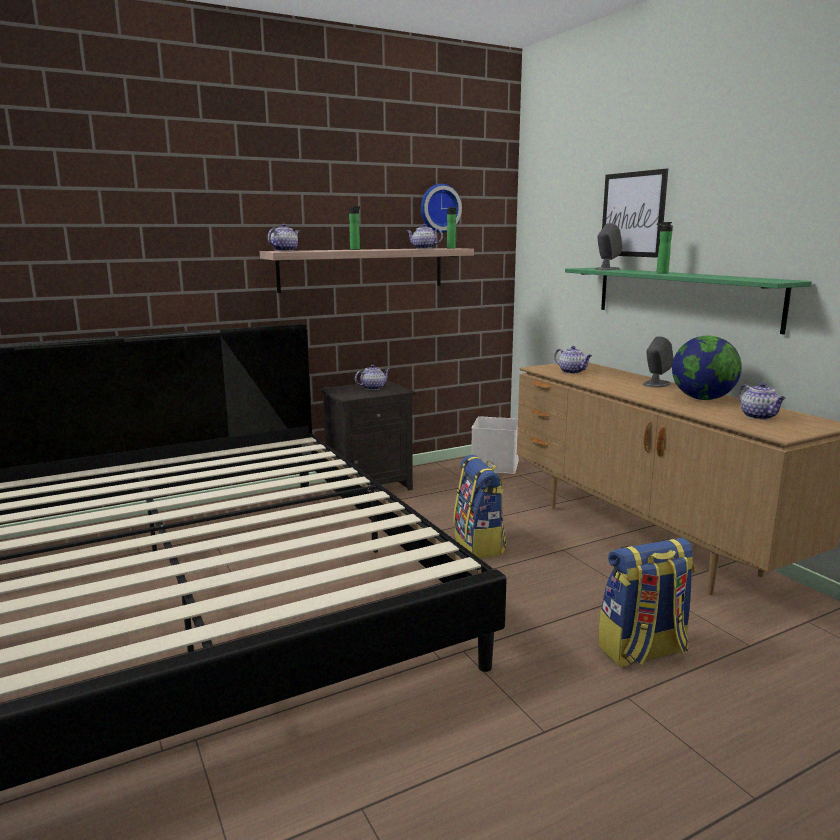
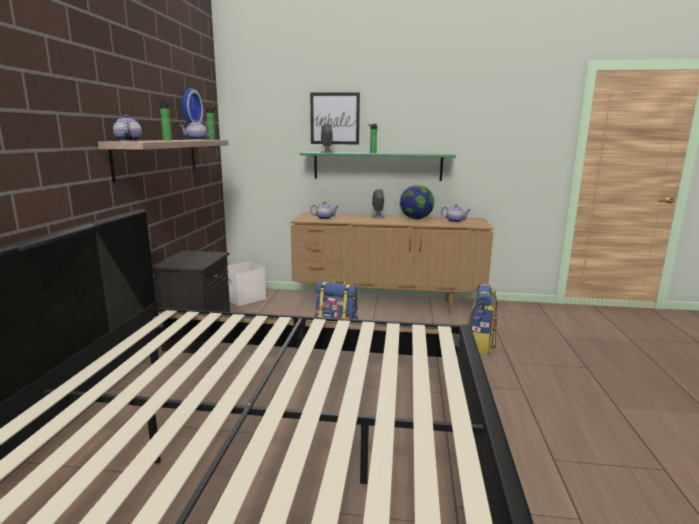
camera: 55 degrees left, 0 degrees up
teapot [355,365,390,390] -> none

